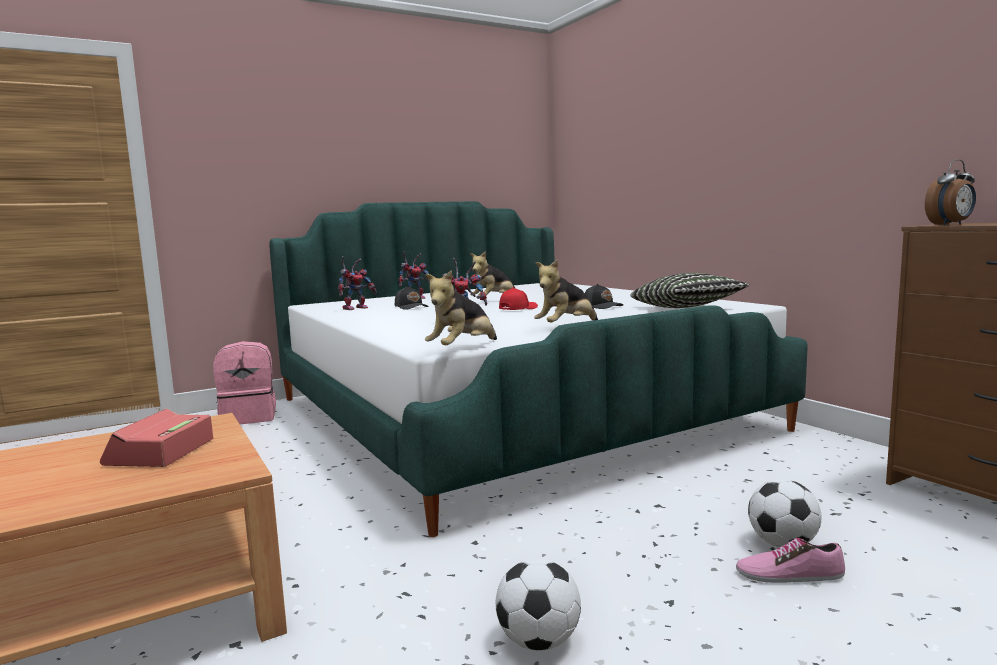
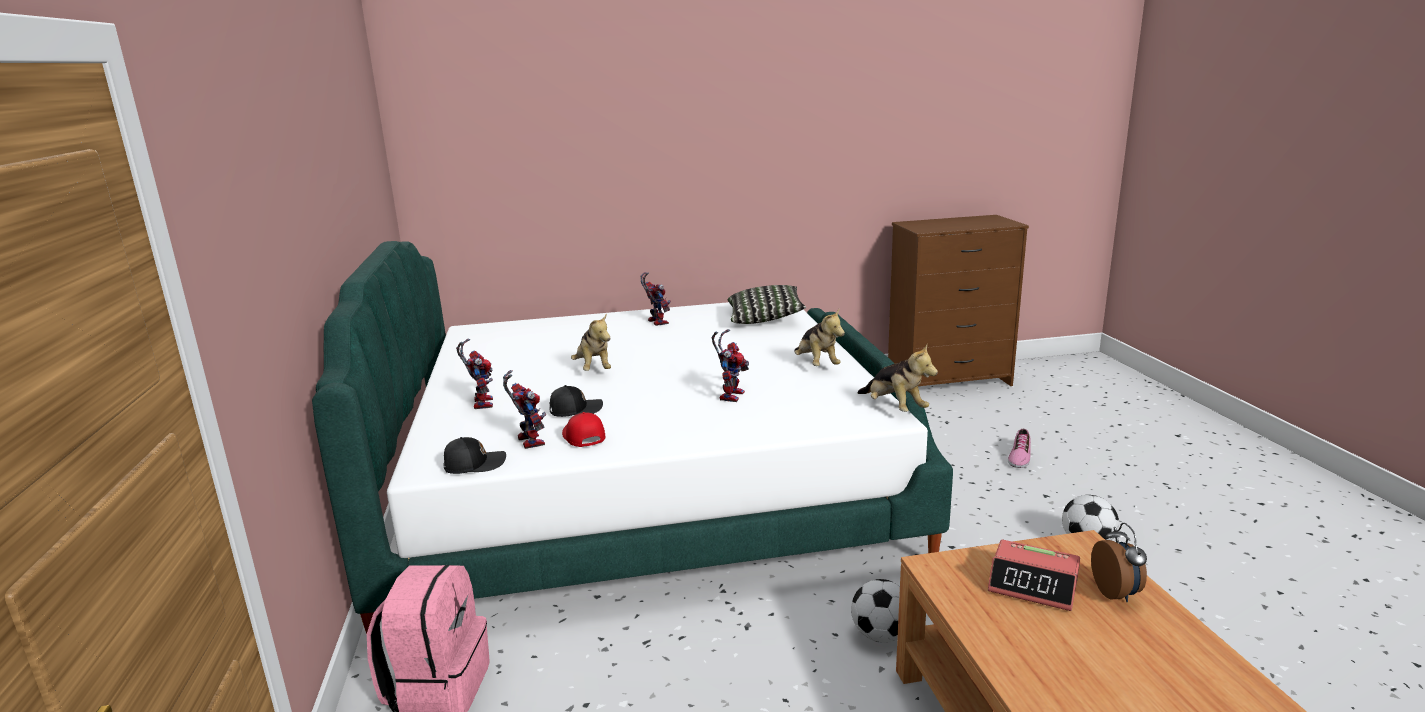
camera: 70 degrees left, 10 degrees up
red cap [499,287,538,310] -> red cap moved to [562,412,605,447]
black cap [585,284,623,309] -> black cap moved to [443,437,506,474]
football [748,479,822,547] -> football moved to [851,579,900,643]
alarm clock [925,159,976,225] -> alarm clock moved to [1091,523,1147,602]
none -> toy robot [640,272,671,326]

